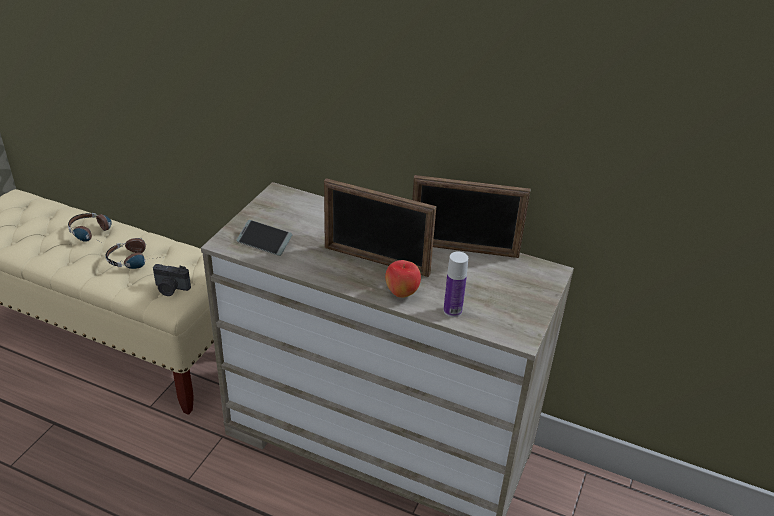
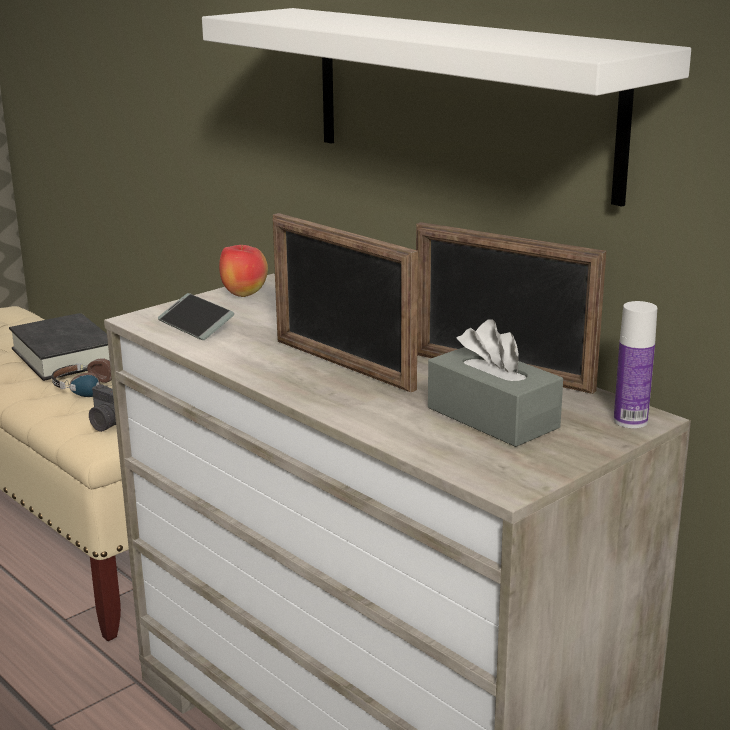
camera: 25 degrees right, 15 degrees down
headphones [68,213,112,242] -> black book [9,313,110,381]
apple [385,260,421,298] -> apple moved to [219,245,268,297]
bottle [443,252,468,317] -> bottle moved to [614,301,657,428]
none -> white shelf [202,8,691,207]
none -> grey tissue box [428,319,563,447]

